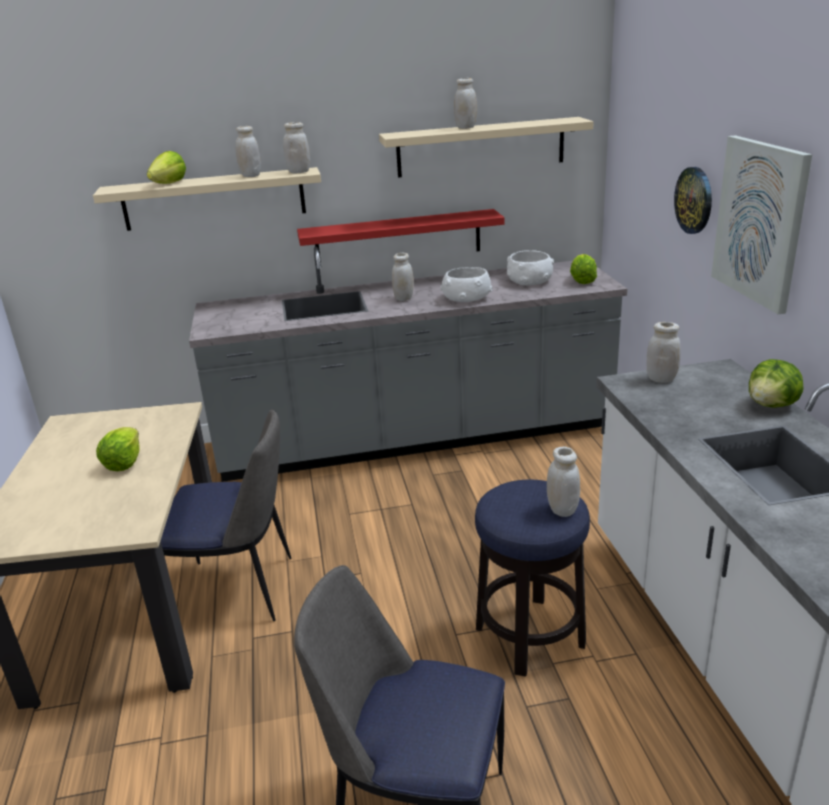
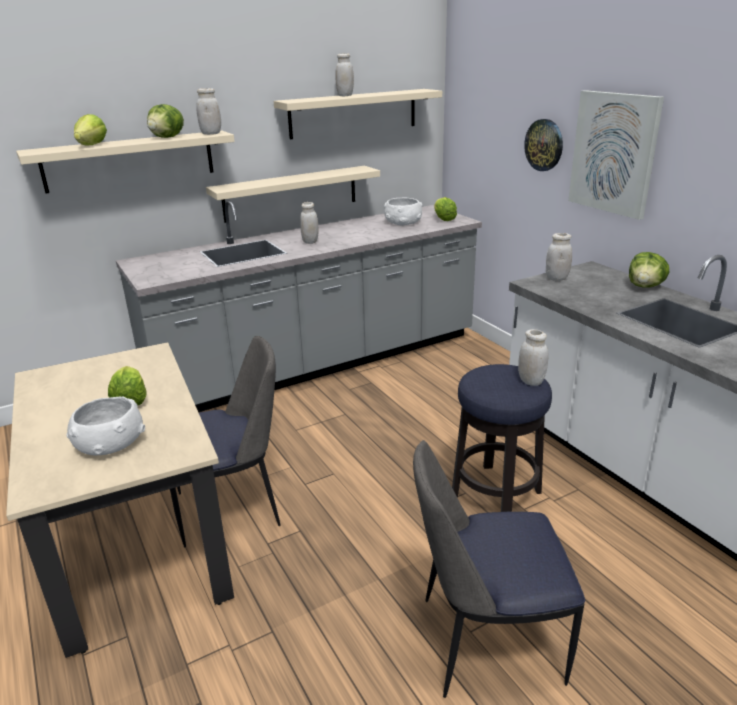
camera: 20 degrees left, 0 degrees up
white jar [235,126,261,177] -> lettuce [147,104,184,138]
red shelf [297,209,505,263] -> beige shelf [206,166,380,223]
white bowl [440,267,493,302] -> white bowl moved to [67,396,145,455]

